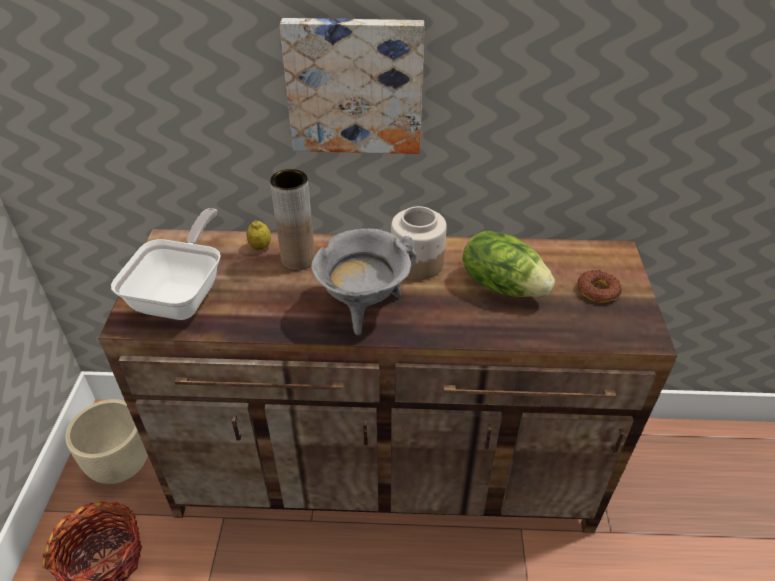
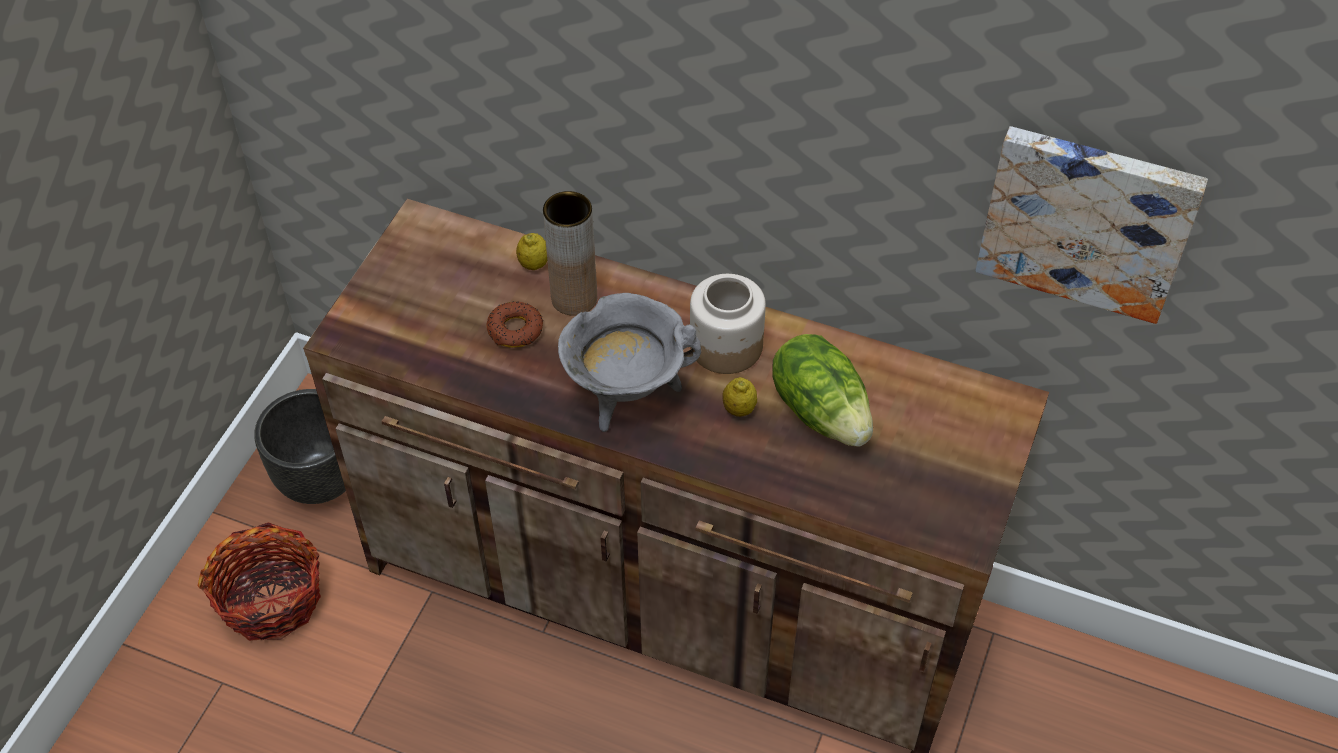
camera: 20 degrees right, 10 degrees up
beige planter [66,399,148,484] -> black planter [254,389,346,504]
frying pan [111,208,221,320] -> none
picture [280,18,424,154] -> picture moved to [976,126,1208,324]
donut [578,270,622,302] -> donut moved to [486,301,543,348]
none -> lemon [723,377,757,417]

